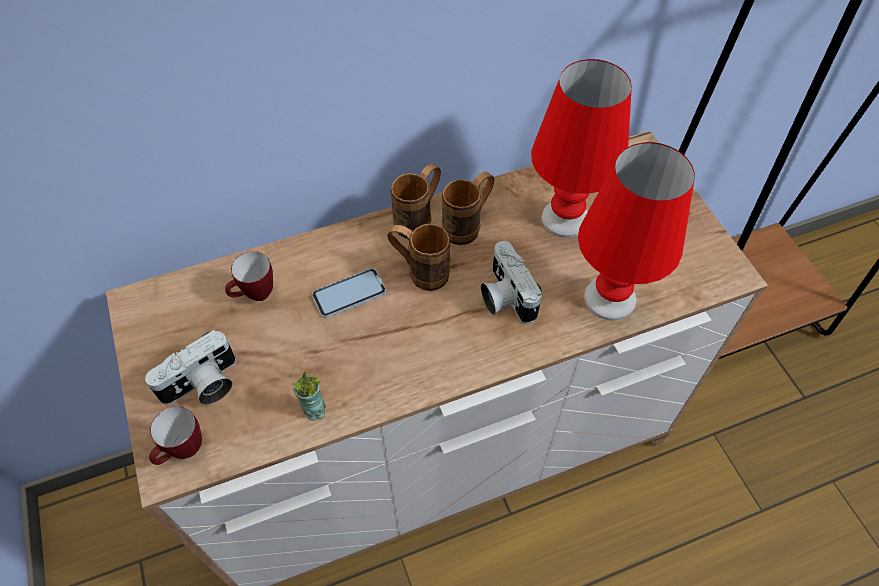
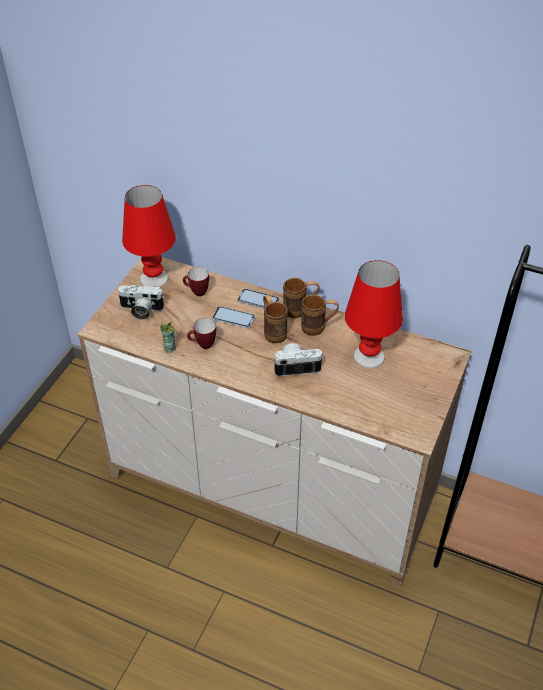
camera: 45 degrees right, 10 degrees down
mug [149,406,202,465] -> mug moved to [187,318,216,349]
camera [481,241,542,324] -> camera turned 60 degrees clockwise [274,343,324,377]
red table lamp [578,142,695,321] -> red table lamp moved to [122,185,176,287]
none -> phone [237,288,279,309]

